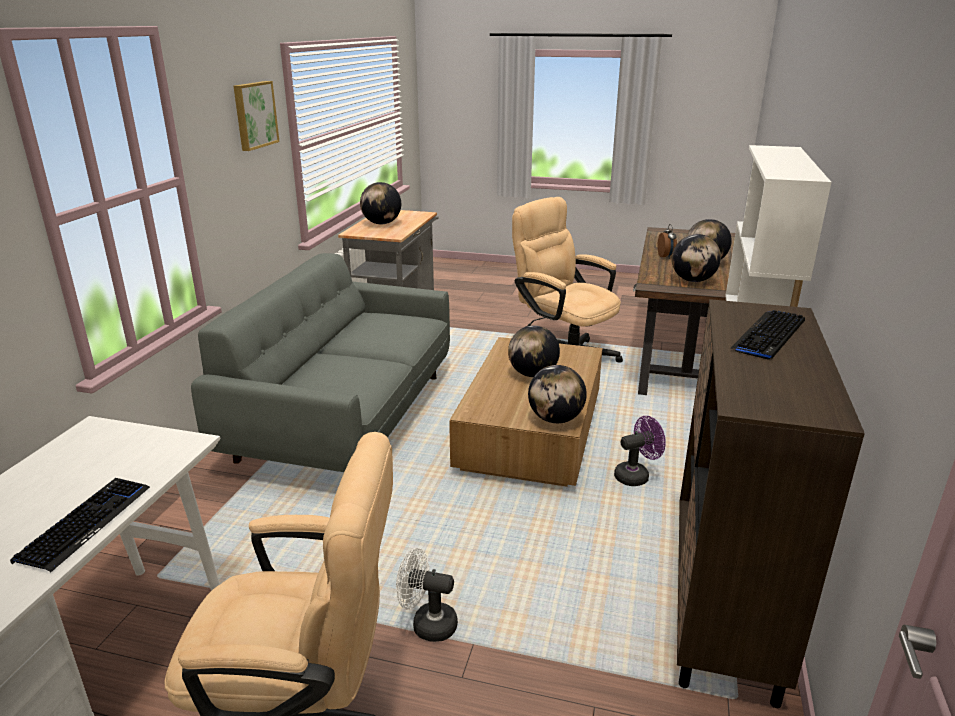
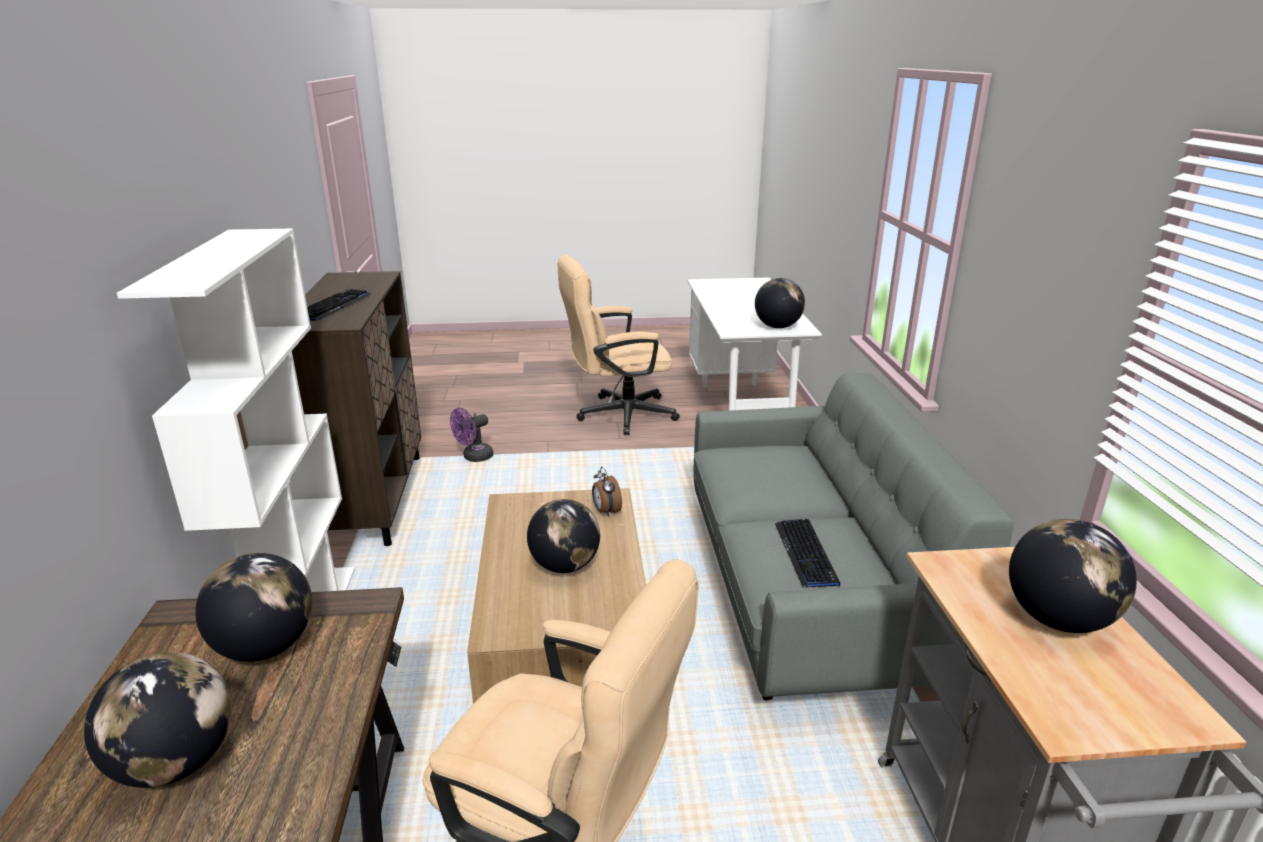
camera: 160 degrees right, 0 degrees up
keyboard [10,478,150,572] -> keyboard moved to [775,519,840,587]
picture [234,81,279,151] -> none
white fan [396,548,458,642] -> none
globe [528,365,587,423] -> globe moved to [755,278,805,328]
purple fan [614,416,666,486] -> purple fan moved to [450,408,493,462]
alarm clock [657,224,677,258] -> alarm clock moved to [592,467,622,517]

